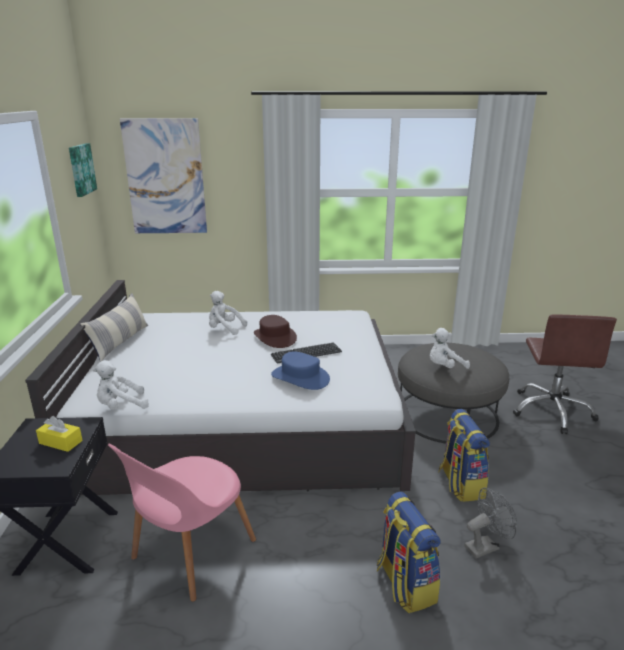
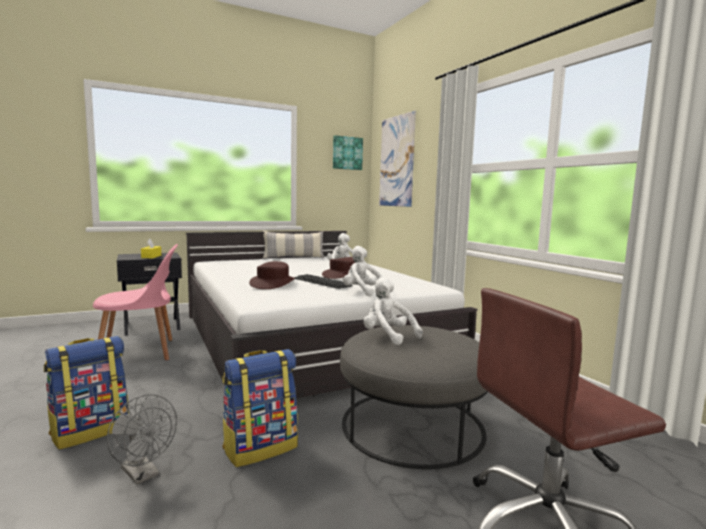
camera: 65 degrees right, 15 degrees down
white plush toy [92,360,149,410] -> white plush toy moved to [343,246,383,297]
pink chair [108,444,256,602] -> pink chair turned 150 degrees clockwise [93,244,178,361]
blue hat [271,351,330,390] -> brown hat [249,261,295,289]

